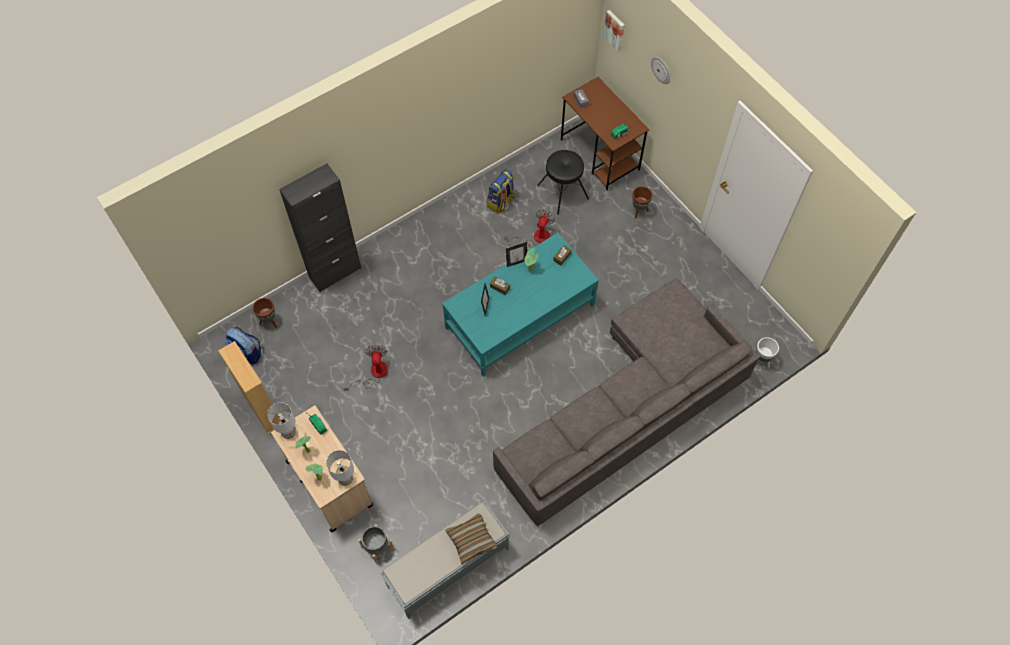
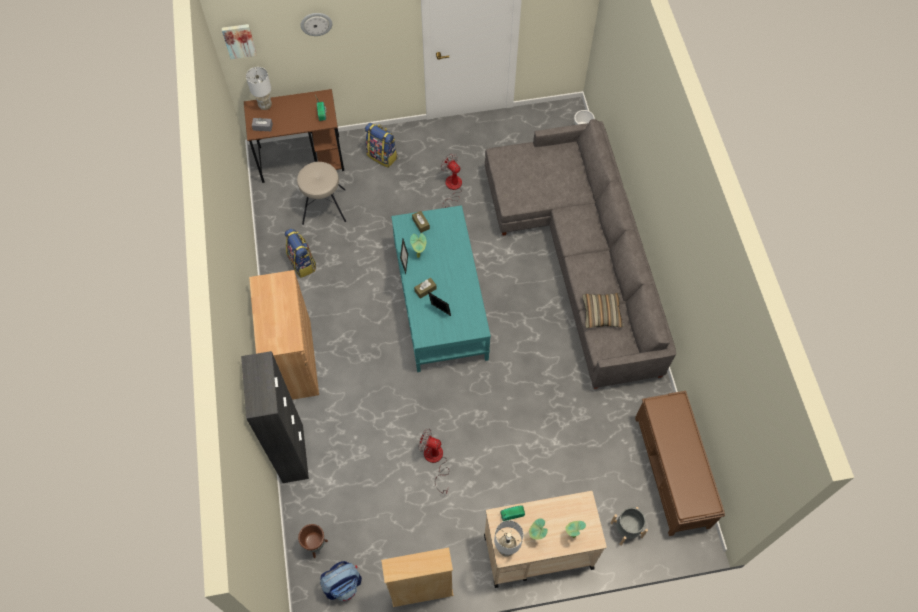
camera: 65 degrees left, 0 degrees up
white table lamp [326,450,354,486] -> white table lamp moved to [246,67,272,110]
grey bench [380,502,510,619] -> brown bench [635,391,725,536]
pillow [446,514,497,565] -> pillow moved to [582,293,624,328]
fan [504,209,555,247] -> fan moved to [441,154,462,208]
black stool [537,150,589,214] -> beige stool [297,162,346,225]
brown planter [632,186,653,219] -> backpack [365,123,397,168]
none -> brown cabinet [249,270,319,400]

